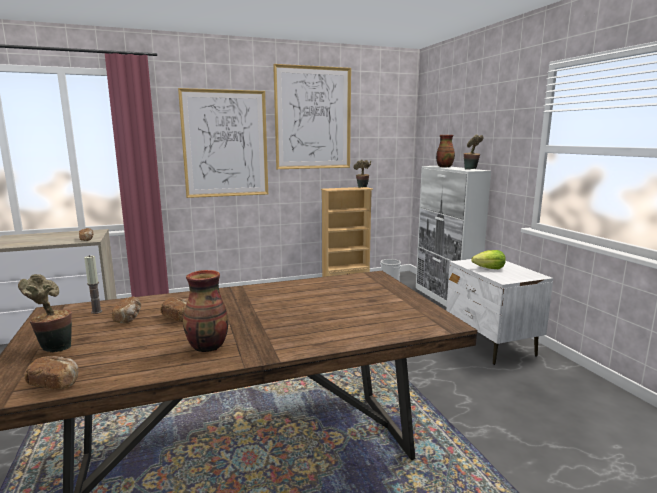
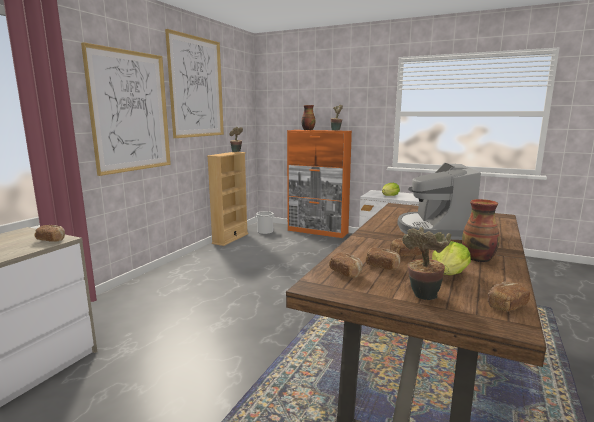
camera: 45 degrees left, 0 degrees up
candle [84,255,102,314] -> bread [329,252,363,278]
white cabinet [416,166,491,307] -> orange cabinet [287,130,352,238]
none -> coffee machine [397,163,481,240]
none -> lettuce [432,241,471,275]

